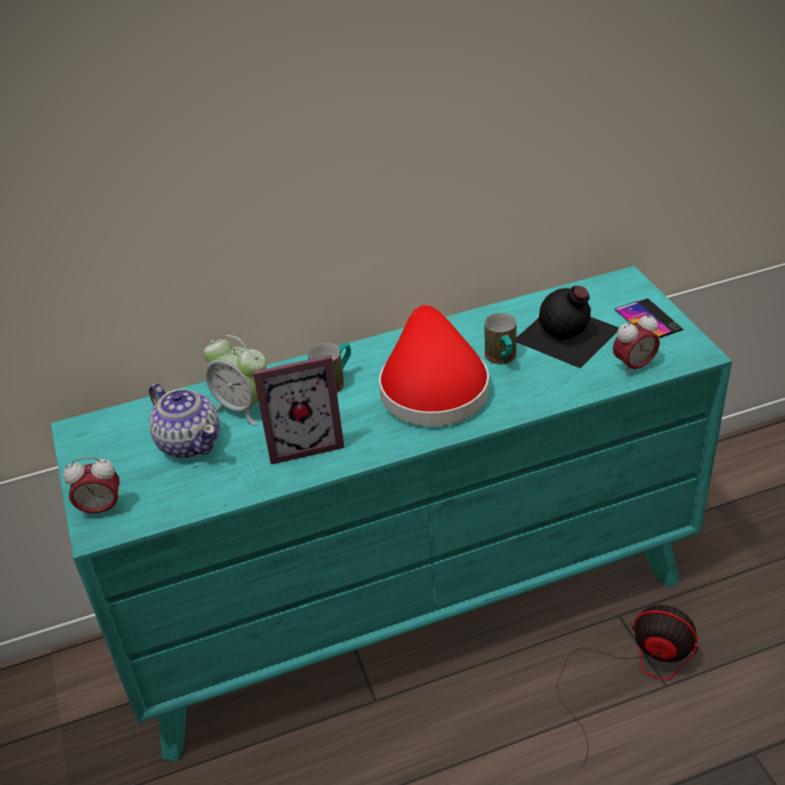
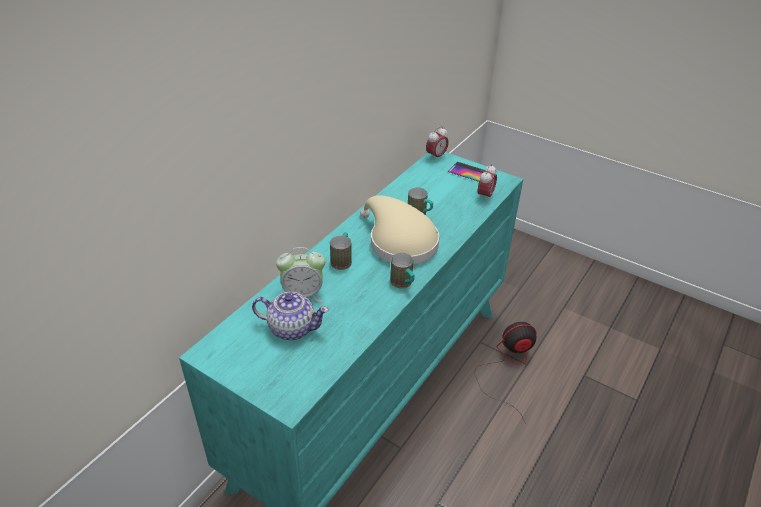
camera: 40 degrees left, 0 degrees up
alarm clock [63,457,120,518] -> alarm clock moved to [426,126,449,161]
picture frame [253,355,344,465] -> none
red hat [379,305,489,426] -> beige hat [360,195,439,265]
black bottle [516,286,619,368] -> none
none -> mug [390,253,415,289]

